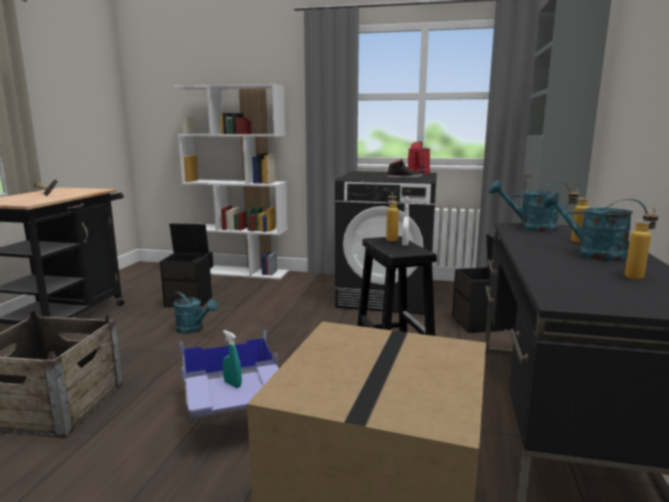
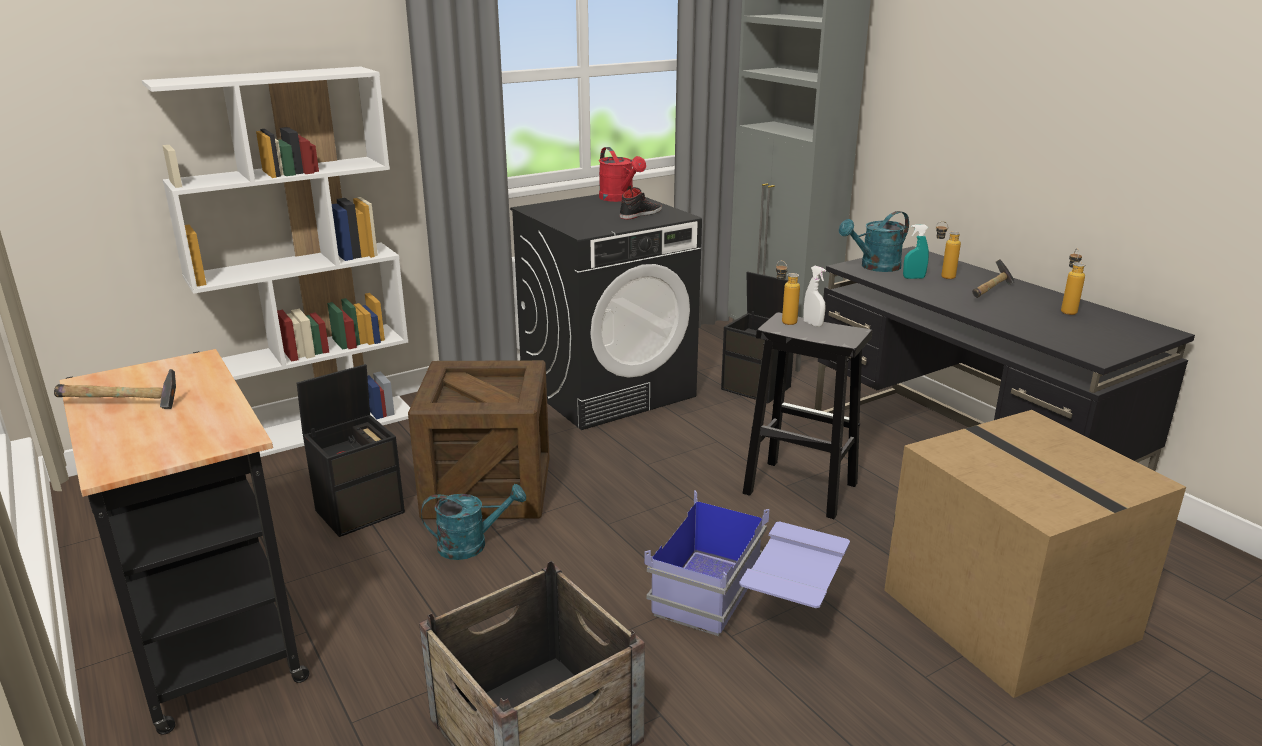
camera: 45 degrees left, 10 degrees up
turquoise spray bottle [223,330,242,388] -> turquoise spray bottle moved to [903,224,929,279]
turquoise watering can [543,191,648,261] -> hammer [972,259,1015,298]
none -> crate [408,360,550,519]

